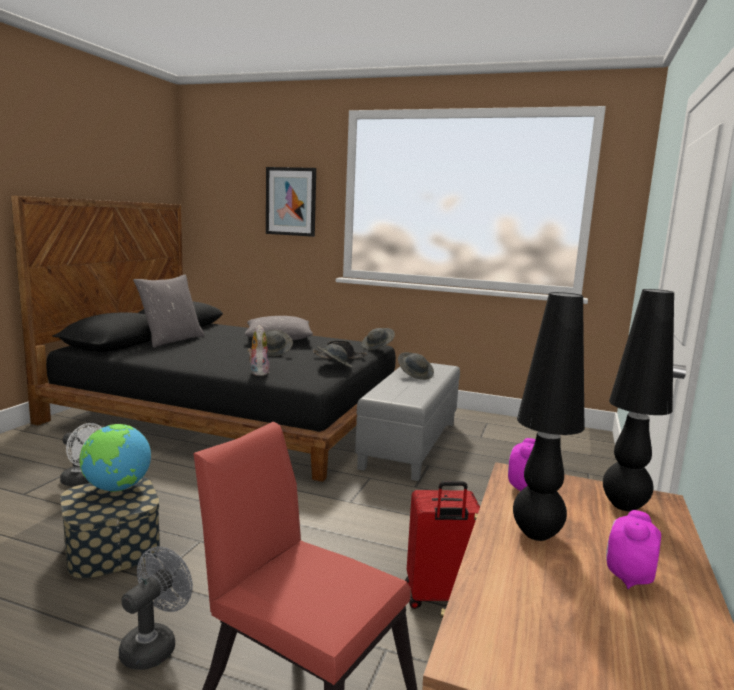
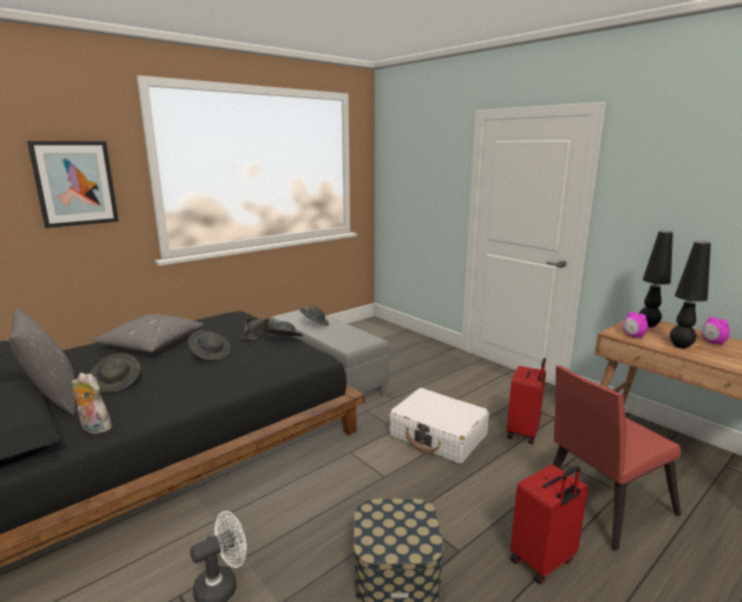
camera: 60 degrees left, 5 degrees up
globe [80,424,151,492] -> none
grey fan [119,547,193,670] -> red suitcase [510,464,588,584]
plush toy [247,325,270,376] -> plush toy moved to [71,373,111,434]
grey hat [362,328,395,350] -> grey hat moved to [90,353,141,393]
none -> white suitcase [389,388,489,464]

